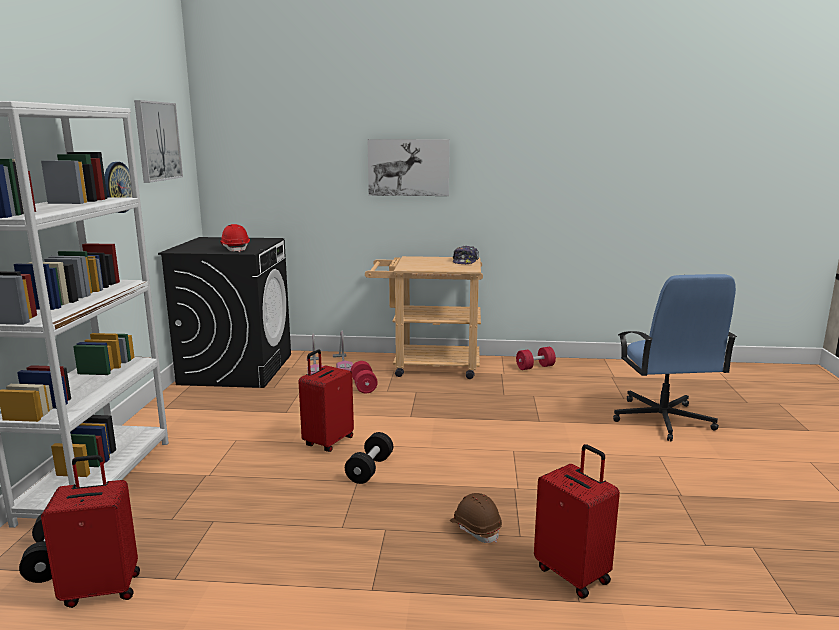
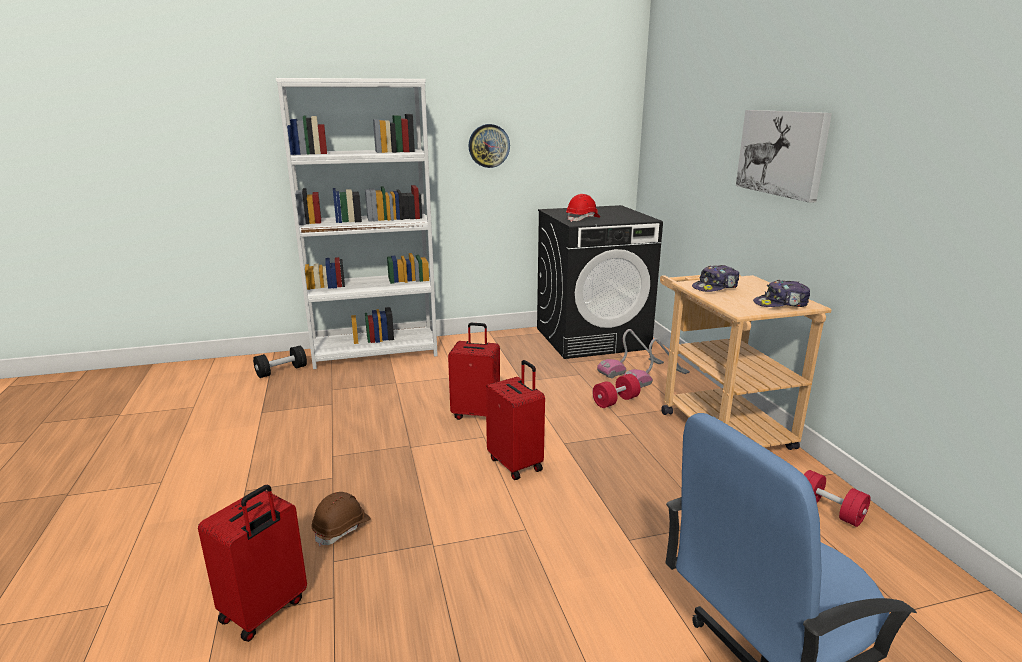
camera: 70 degrees right, 5 degrees up
red suitcase [41,455,140,608] -> red suitcase moved to [486,360,545,480]
picture [134,100,183,183] -> none
black dumbbell [345,432,393,484] -> none
none -> cap [692,265,739,292]

